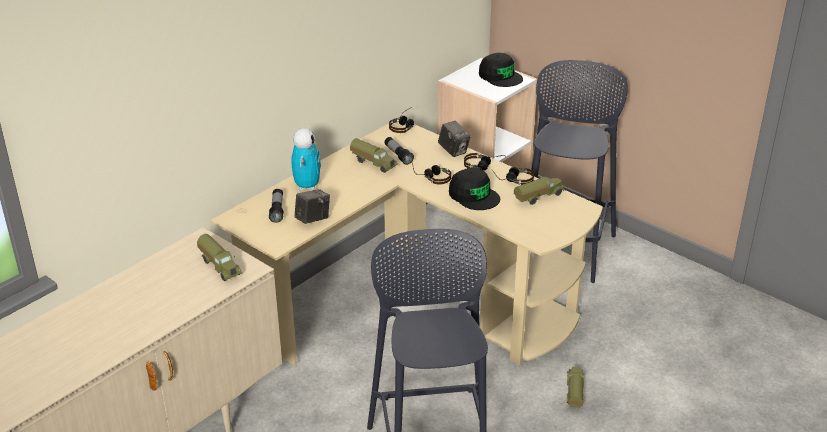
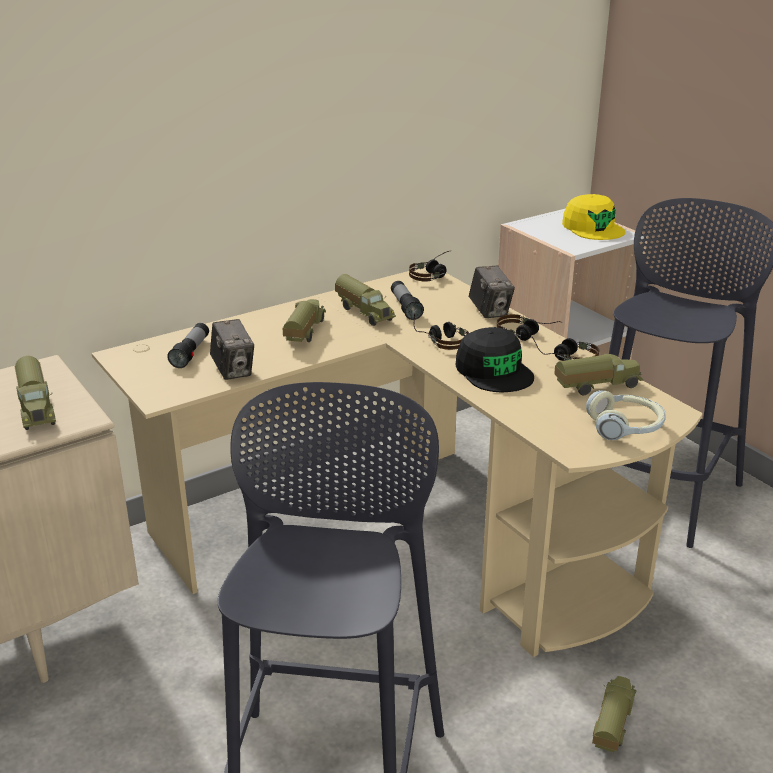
camera: 15 degrees right, 5 degrees down
toy robot [292,128,321,191] -> none
camera [294,189,330,224] -> camera turned 90 degrees clockwise [210,319,254,380]
black cap [479,53,523,87] -> yellow cap [562,194,625,240]
none -> toy truck [283,299,326,342]
none -> headphones [586,390,666,440]

